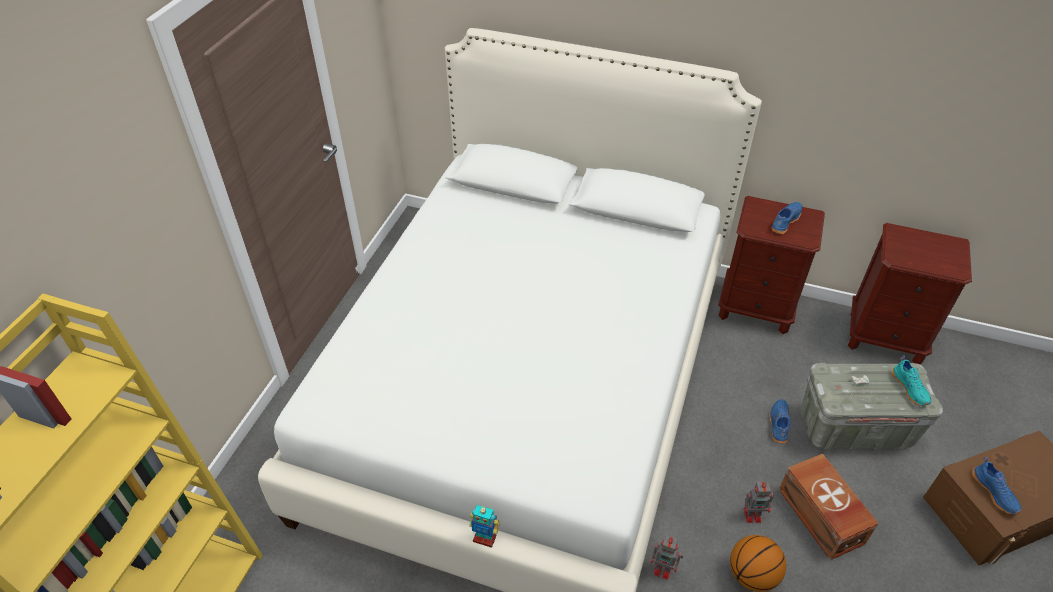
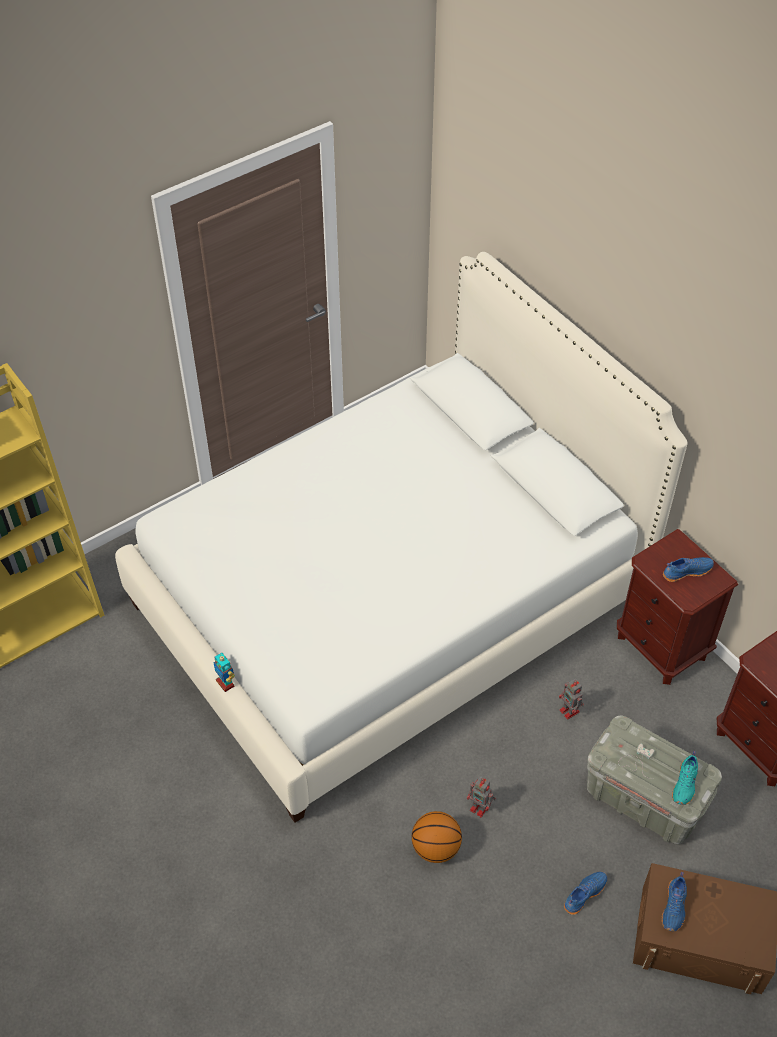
camera: 35 degrees right, 5 degrees up
toy robot [651,535,683,580] -> toy robot moved to [559,679,584,720]
blue shoe [769,399,791,444] -> blue shoe moved to [564,872,607,915]
brown storage box [779,454,879,560] -> none

